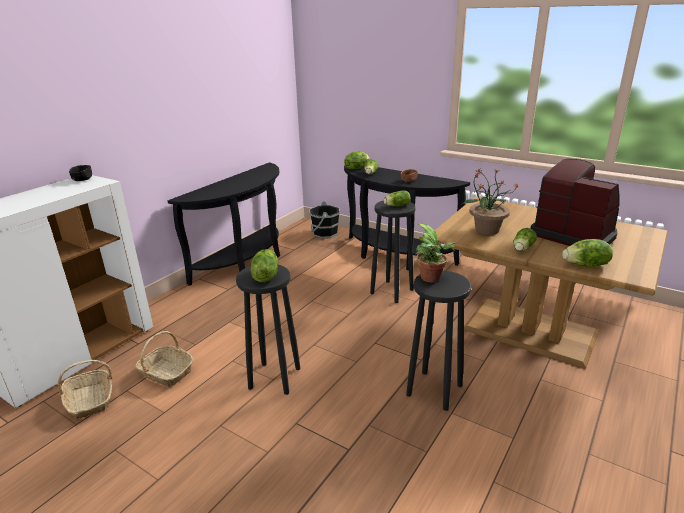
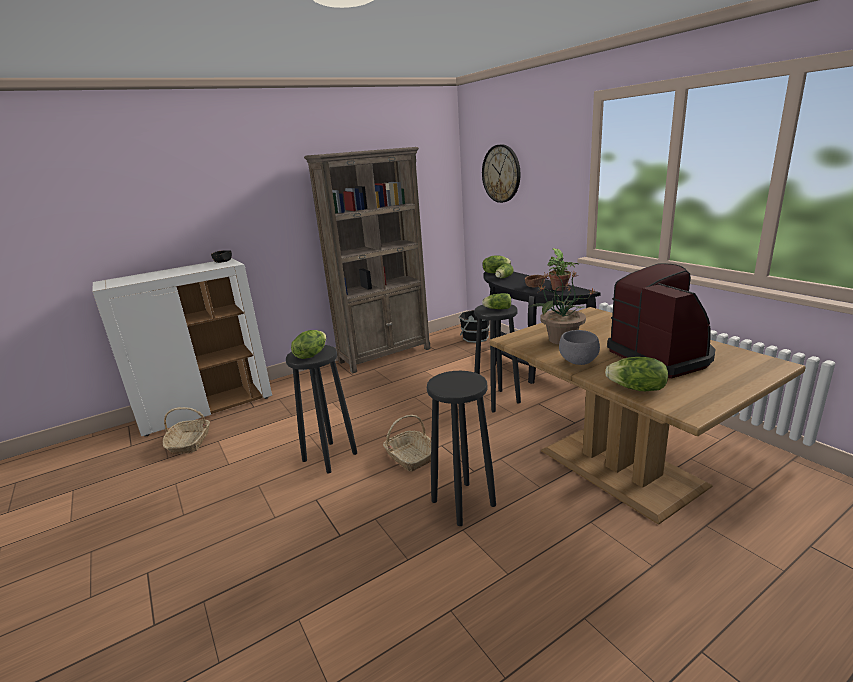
camera: 25 degrees right, 5 degrees down
basket [135,331,194,387] -> basket moved to [383,415,431,472]
black console table [167,163,280,286] -> brown bookcase [304,147,431,373]
potted plant [415,224,455,282] -> potted plant moved to [547,248,579,291]
lettuce [514,228,537,251] -> grey bowl [559,330,600,365]
none -> wall clock [482,144,520,203]

